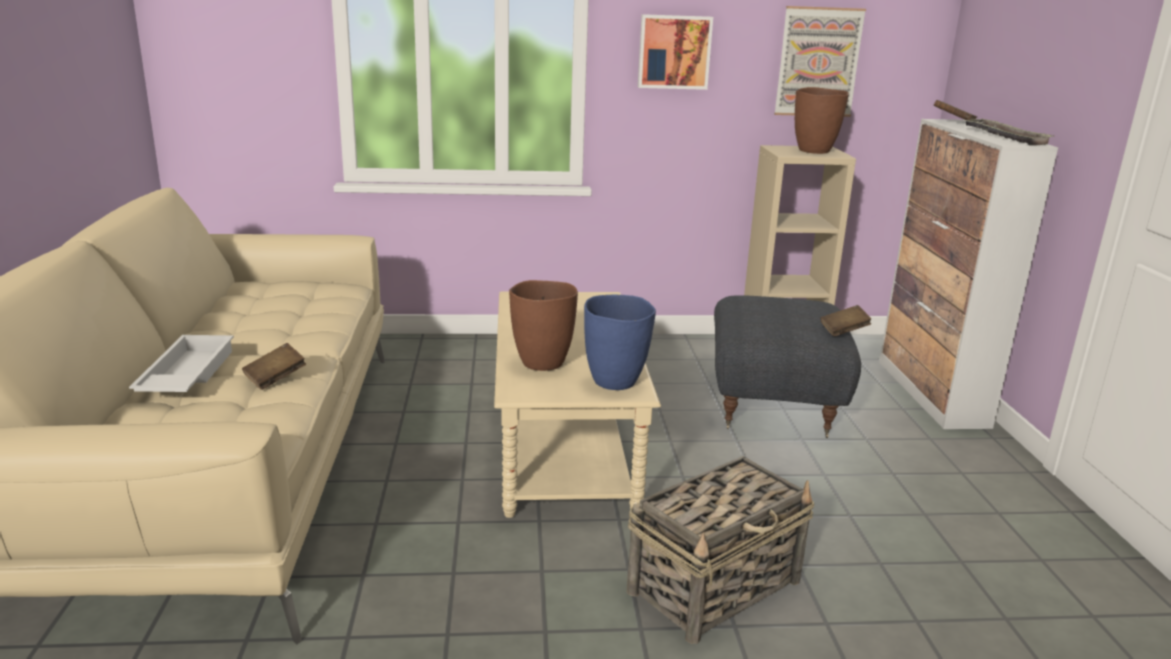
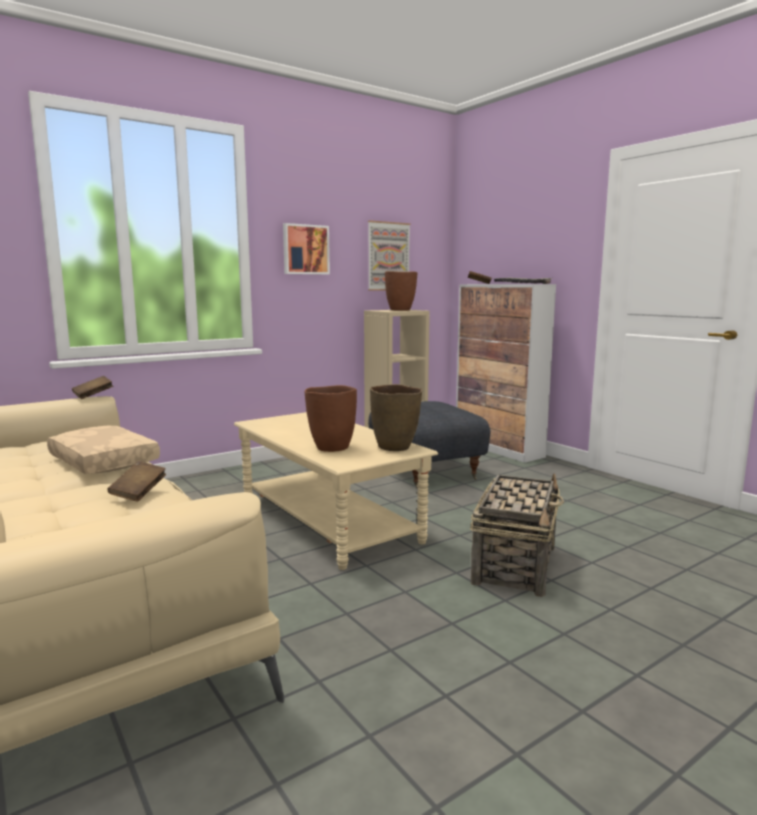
camera: 30 degrees left, 10 degrees down
white tray [129,335,234,392] -> none
blue vase [584,295,656,390] -> brown vase [370,384,422,451]
brown book [820,305,871,336] -> brown book moved to [72,376,113,399]
none -> beige pillow [47,426,160,474]

